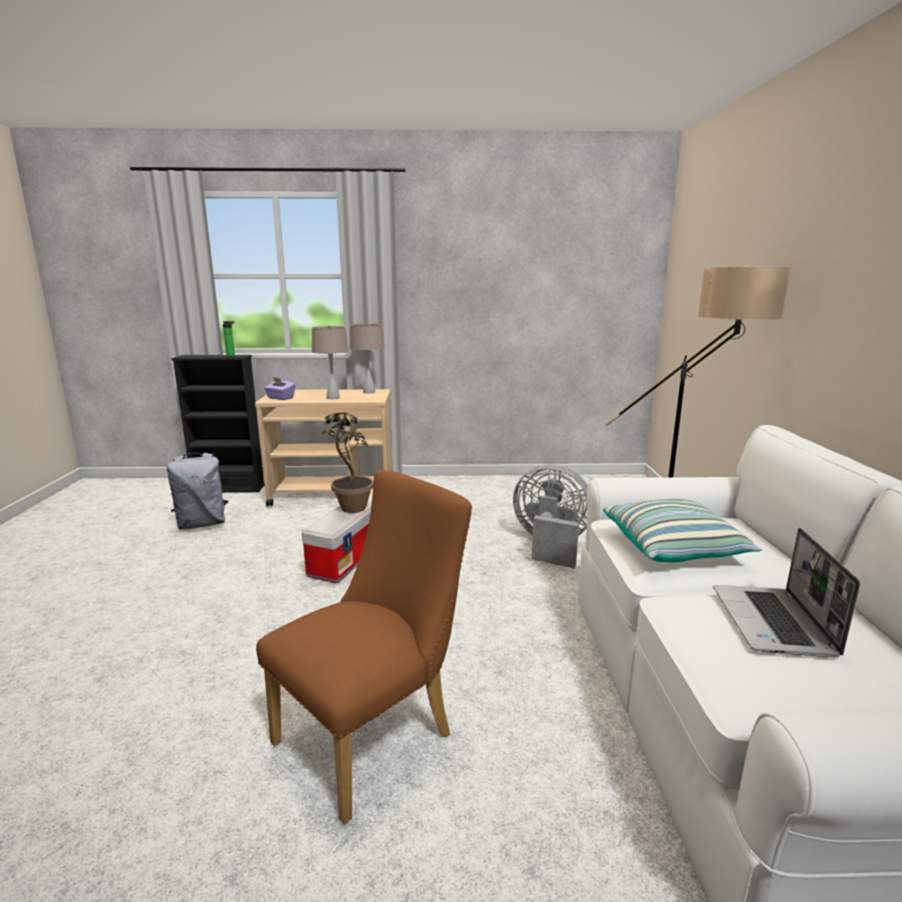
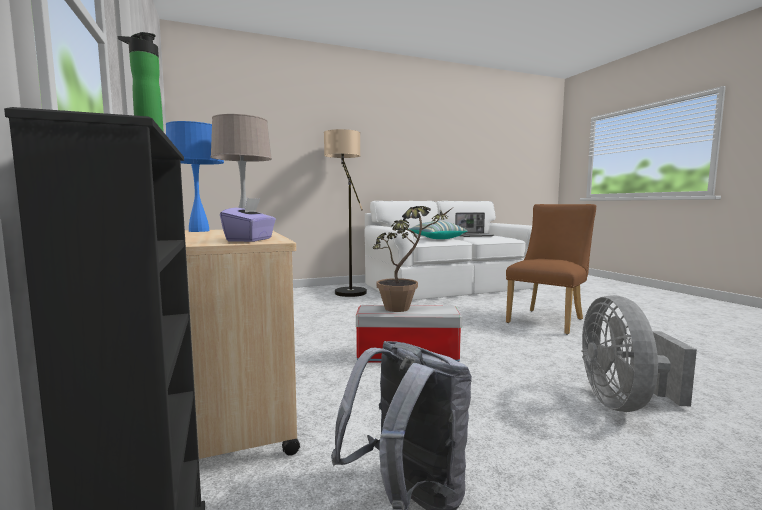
camera: 110 degrees left, 10 degrees down
brown chair [256,470,472,825] -> brown chair turned 105 degrees clockwise [506,204,596,335]
beige table lamp [350,323,385,394] -> blue table lamp [166,121,224,232]
grey fan [513,464,588,568] -> grey fan moved to [581,295,697,412]

